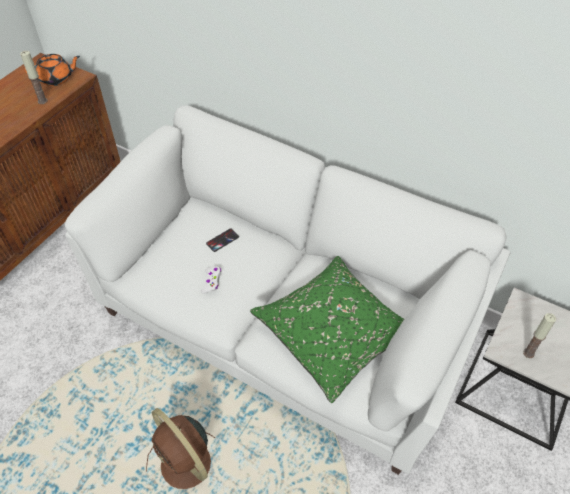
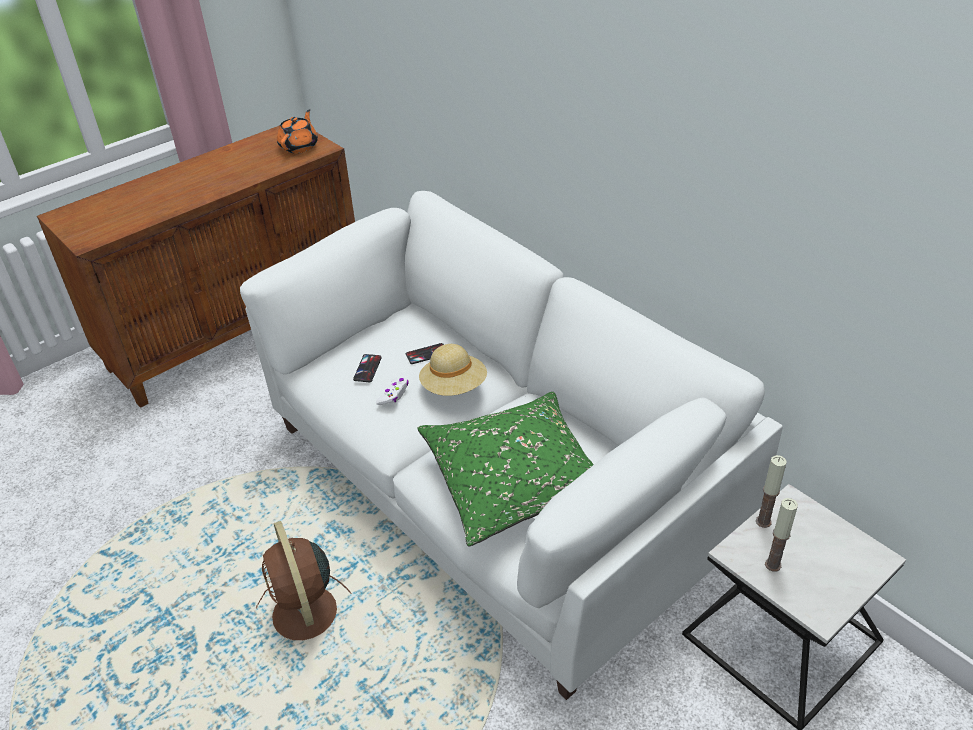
camera: 20 degrees right, 10 degrees down
candle [20,51,48,104] -> candle moved to [756,455,786,528]
orange teapot [24,54,80,86] -> orange teapot turned 75 degrees counterclockwise [277,109,318,153]
none -> phone [353,354,382,382]
none -> beige hat [419,344,487,396]

